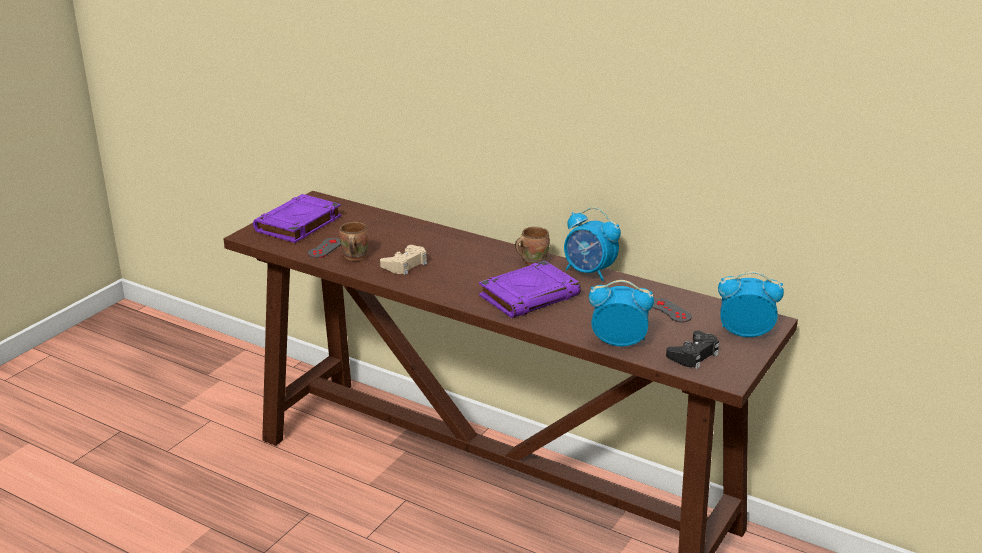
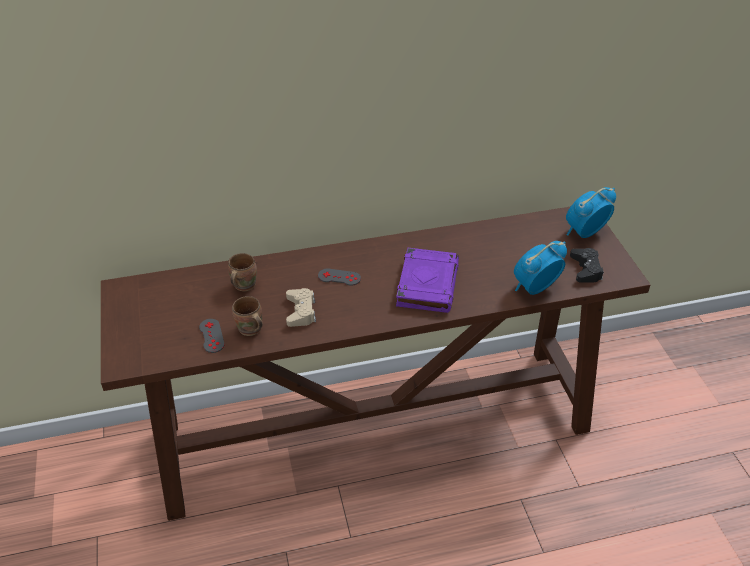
camera: 45 degrees left, 15 degrees up
purple book [253,194,341,243] -> none
brown mug [515,227,550,266] -> brown mug moved to [228,253,257,291]
alarm clock [564,207,621,281] -> none
grey game controller [652,298,692,323] -> grey game controller moved to [318,269,361,286]

